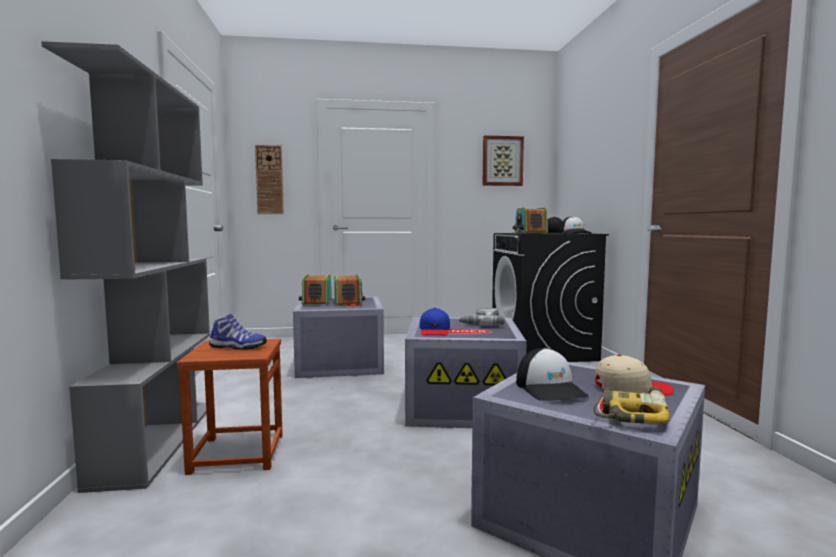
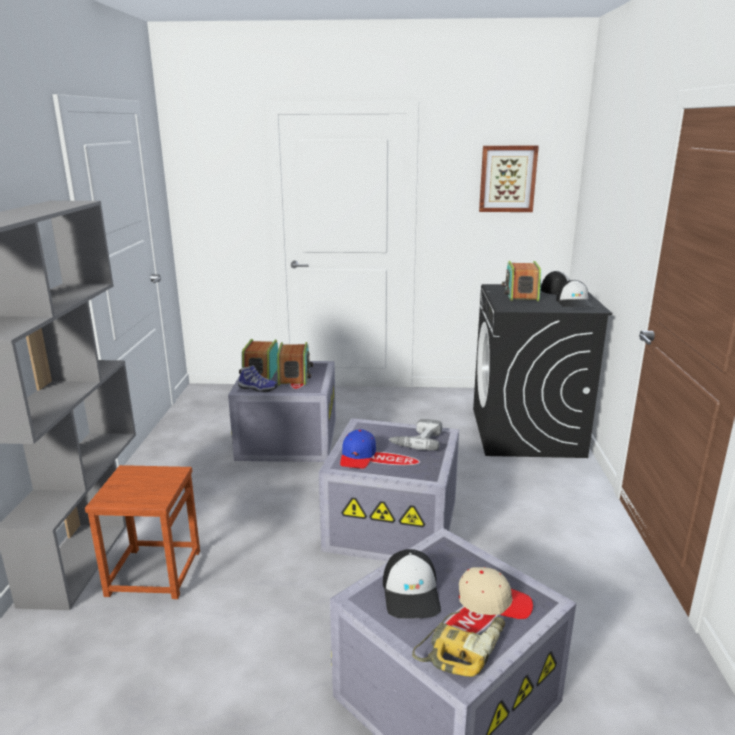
camera: 10 degrees right, 15 degrees up
shoe [209,314,267,350] -> shoe moved to [238,365,278,392]
wall clock [255,145,284,214] -> none

